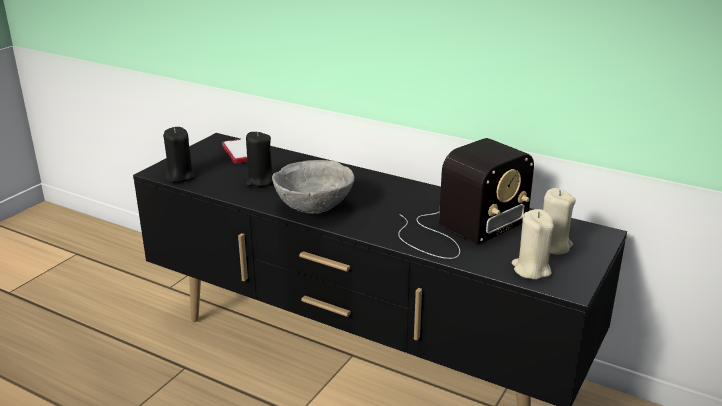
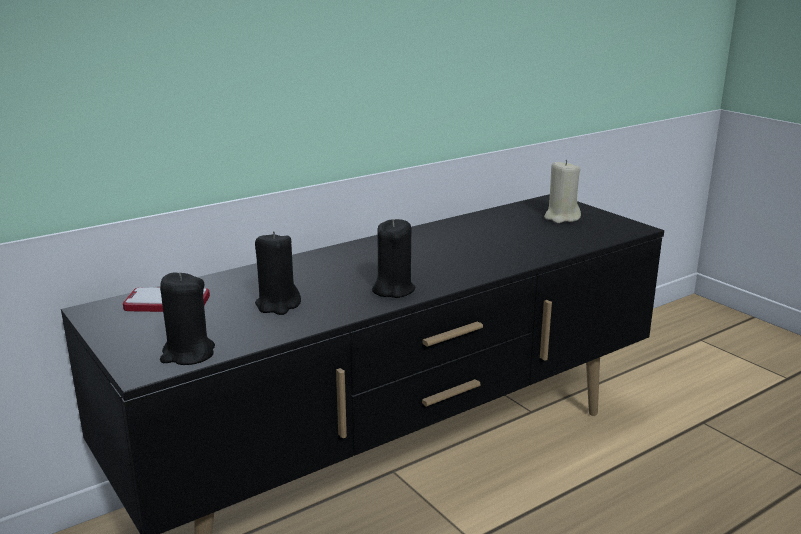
camera: 65 degrees left, 5 degrees down
grey bowl [272,160,354,214] -> black candle [372,219,415,298]
radio [398,138,534,259] -> none
beige candle [512,209,554,279] -> none

